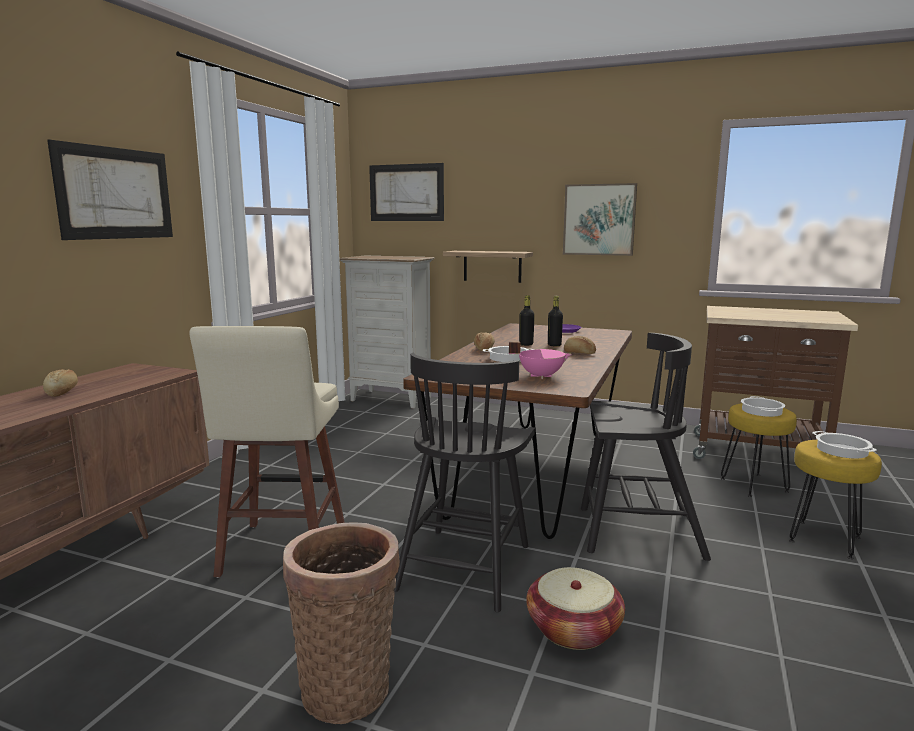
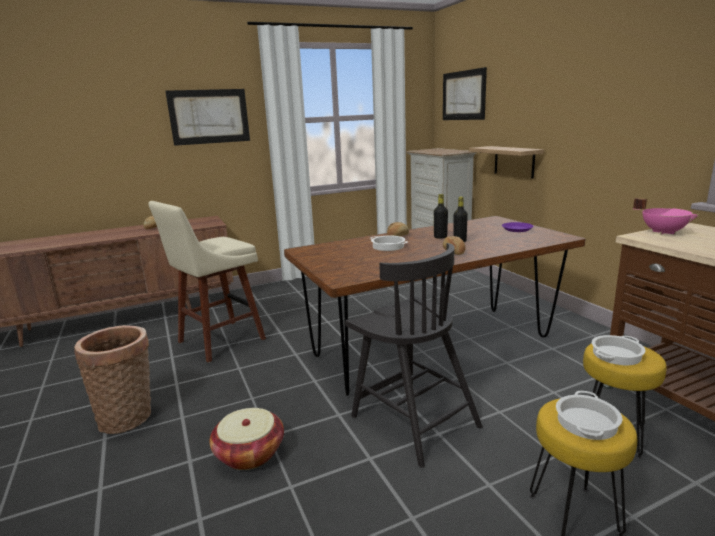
camera: 45 degrees right, 5 degrees up
black chair [394,352,535,612] -> none
pink cooking pot [509,342,572,379] -> pink cooking pot moved to [633,198,699,235]
picture [563,183,637,256] -> none

